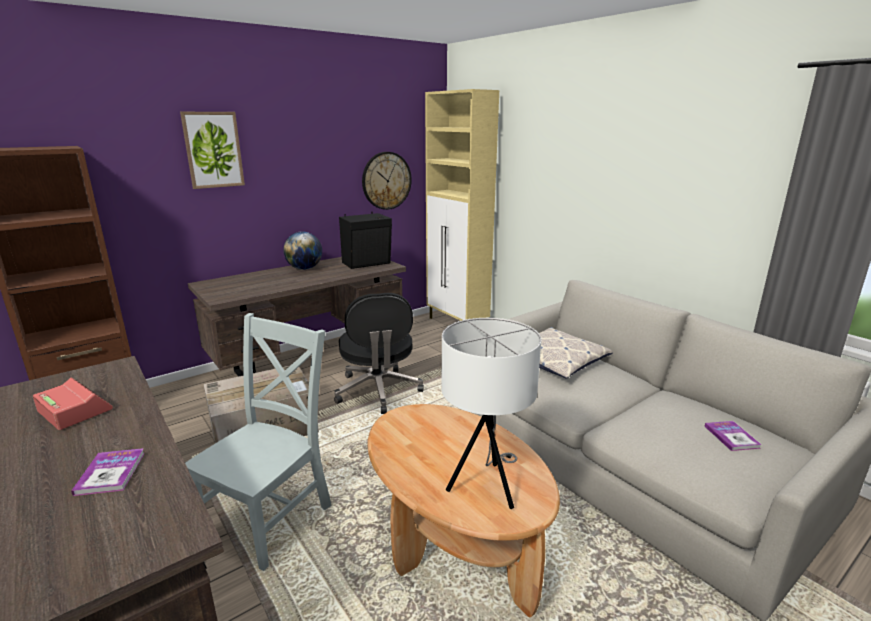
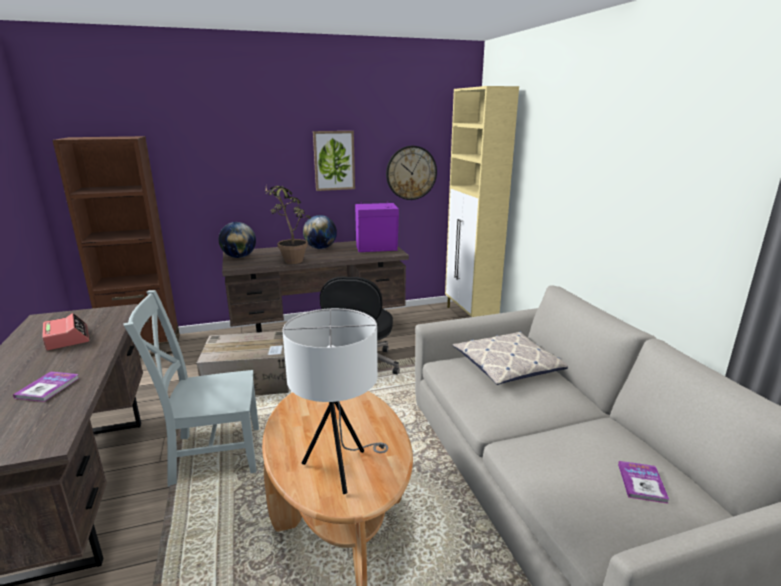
camera: 20 degrees right, 0 degrees up
picture [180,112,245,189] -> picture moved to [313,131,355,191]
grey chair [185,313,332,571] -> grey chair turned 150 degrees counterclockwise [124,290,259,487]
black speaker [339,212,392,269] -> purple speaker [355,201,399,252]
none -> globe [219,222,256,258]
none -> potted plant [265,186,311,264]

